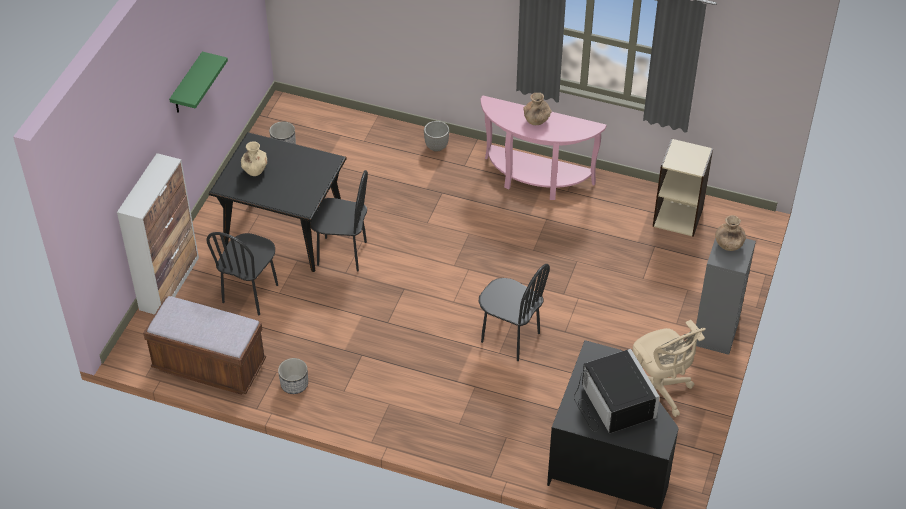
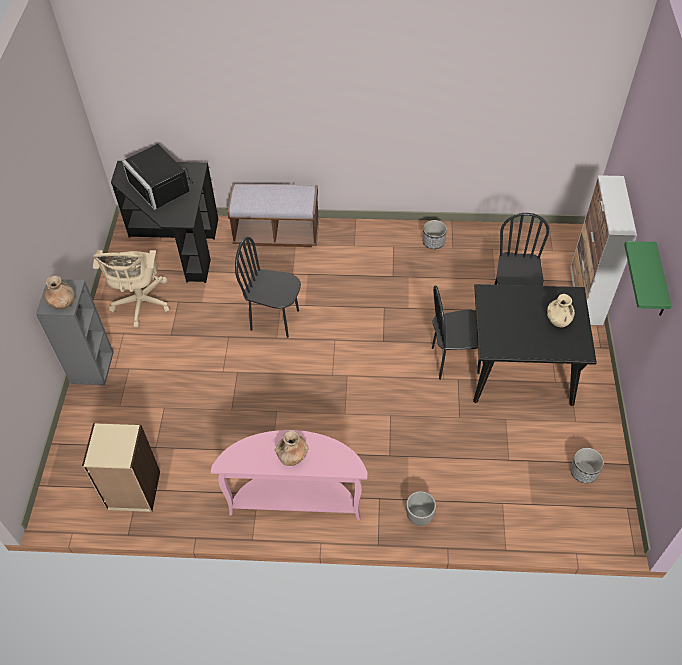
camera: 165 degrees right, 5 degrees up
brown bench [143,296,266,395] -> brown bench moved to [227,183,319,247]
beige office chair [633,320,706,417] -> beige office chair turned 135 degrees counterclockwise [93,250,169,327]

